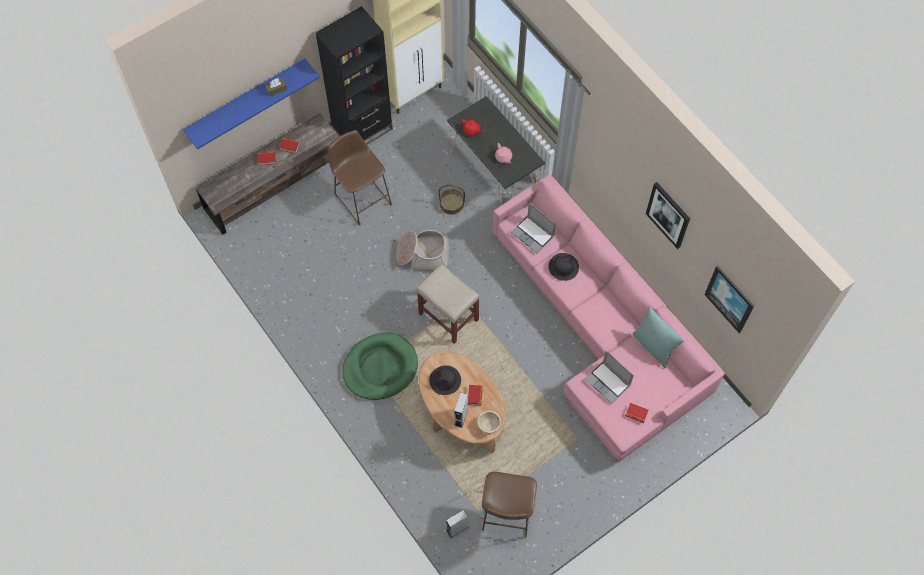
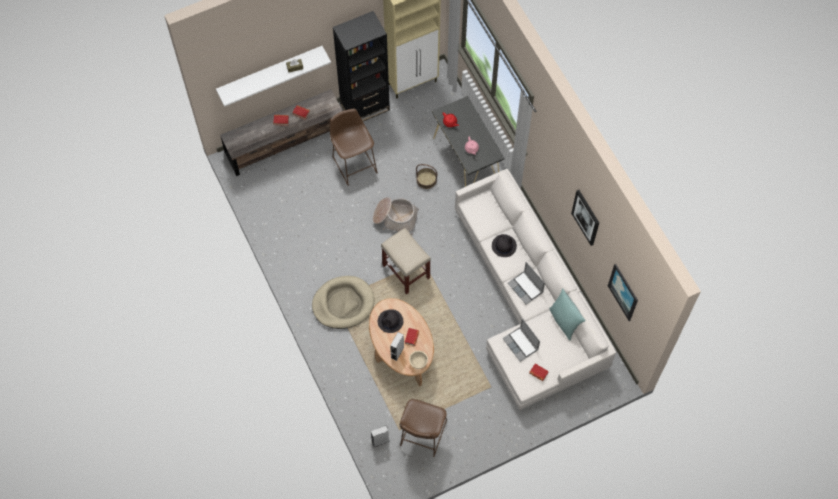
camera: 10 degrees right, 0 degrees up
blue shelf [183,59,320,150] -> white shelf [216,46,331,107]
green dog bed [342,332,418,400] -> beige dog bed [312,276,374,329]
pink sofa [493,175,725,462] -> white sofa [455,169,616,410]
laptop [511,203,556,253] -> laptop moved to [508,262,545,305]

